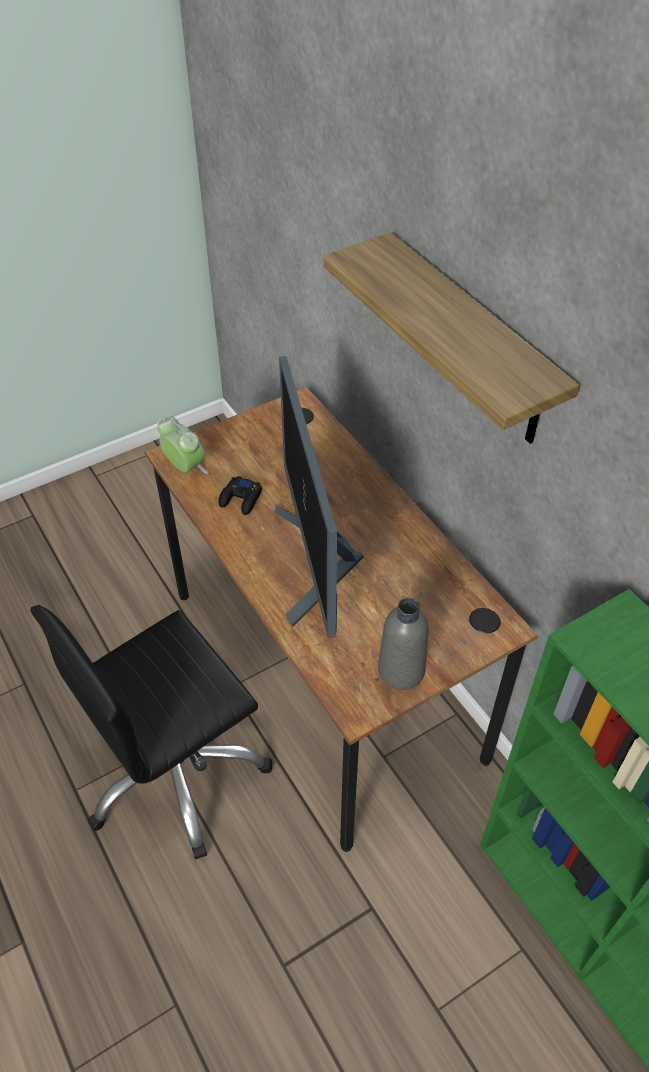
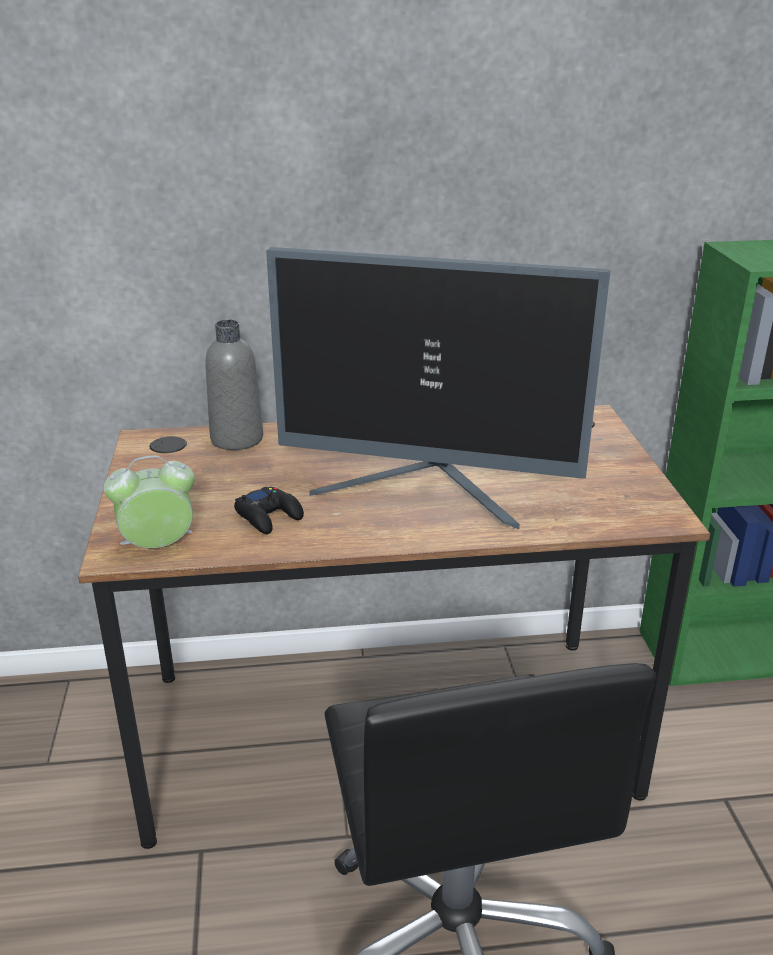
camera: 65 degrees left, 20 degrees down
shelf [323,232,580,444] -> none
grey bottle [378,598,429,690] -> grey bottle moved to [205,320,263,450]

